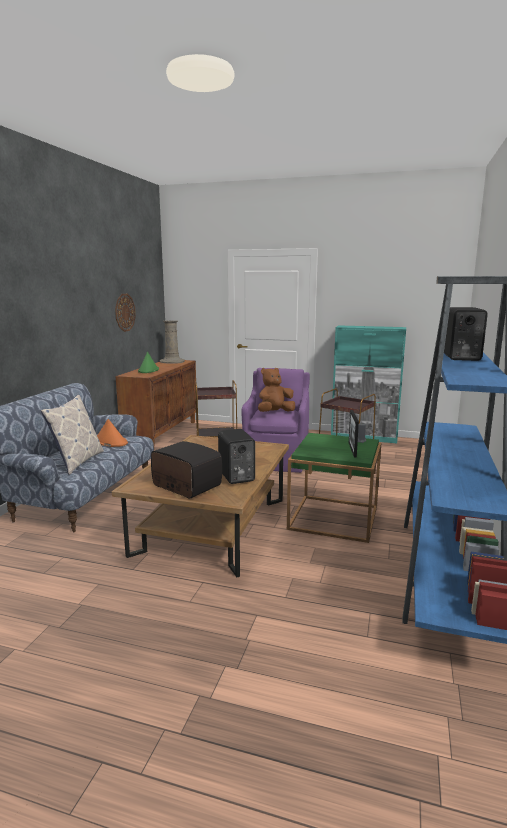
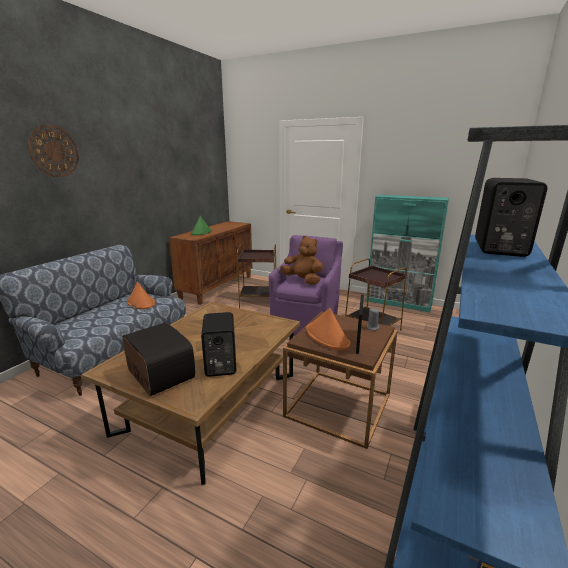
camera: 10 degrees right, 5 degrees up
pillow [41,395,104,475] -> none
wall clock [115,294,136,332] -> wall clock moved to [28,124,79,177]
beige vase [160,321,185,364] -> none
brown plush toy [258,368,295,412] -> brown plush toy turned 60 degrees clockwise [280,236,323,285]
green side table [287,433,381,543] -> brown side table [283,311,398,449]
none -> orange hat [306,308,350,350]

